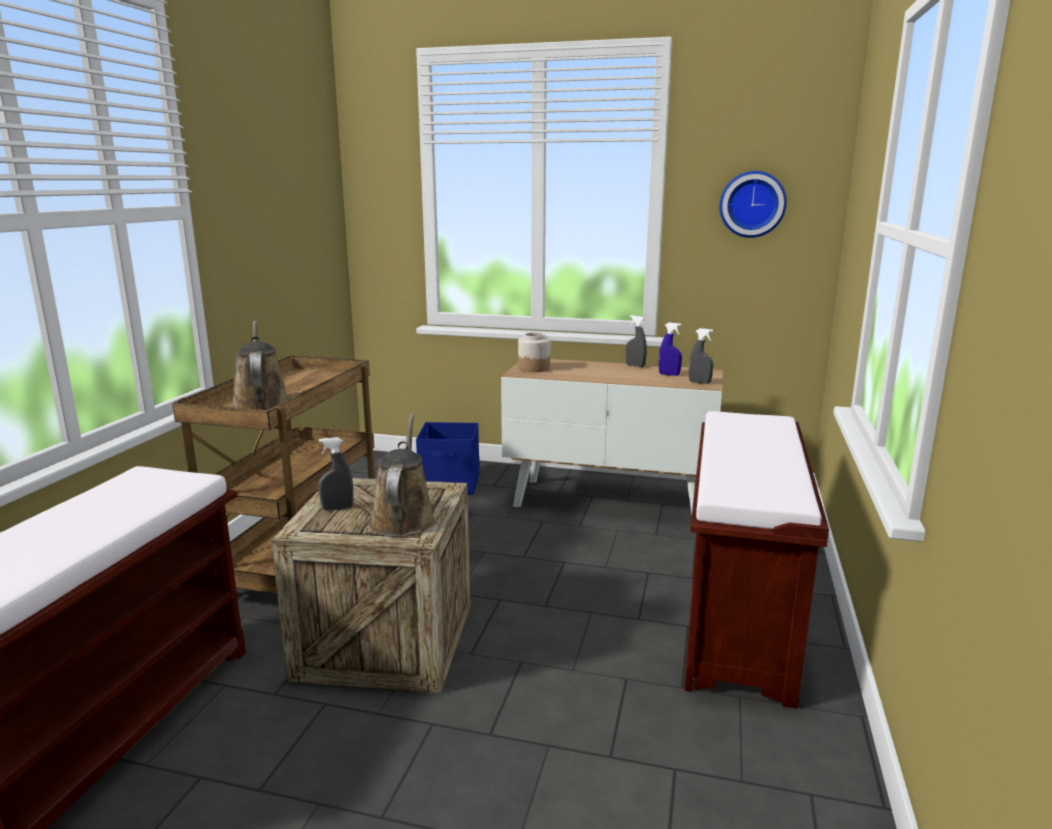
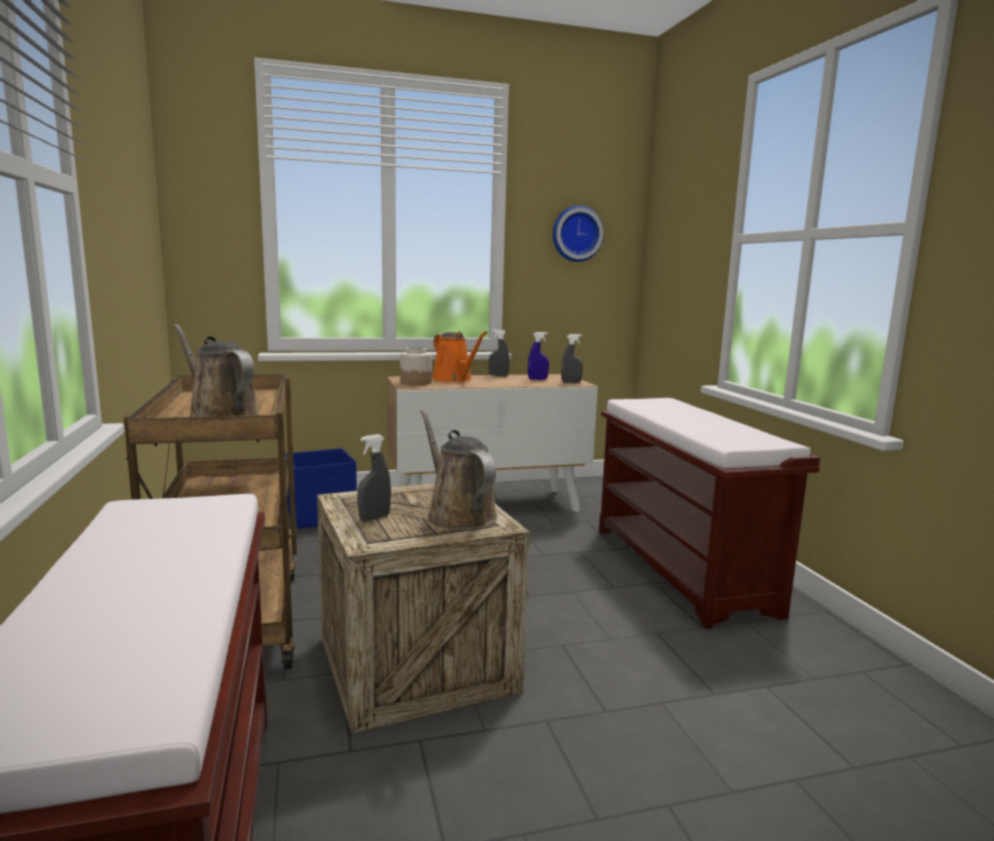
camera: 30 degrees left, 5 degrees down
none -> orange watering can [432,331,487,382]

